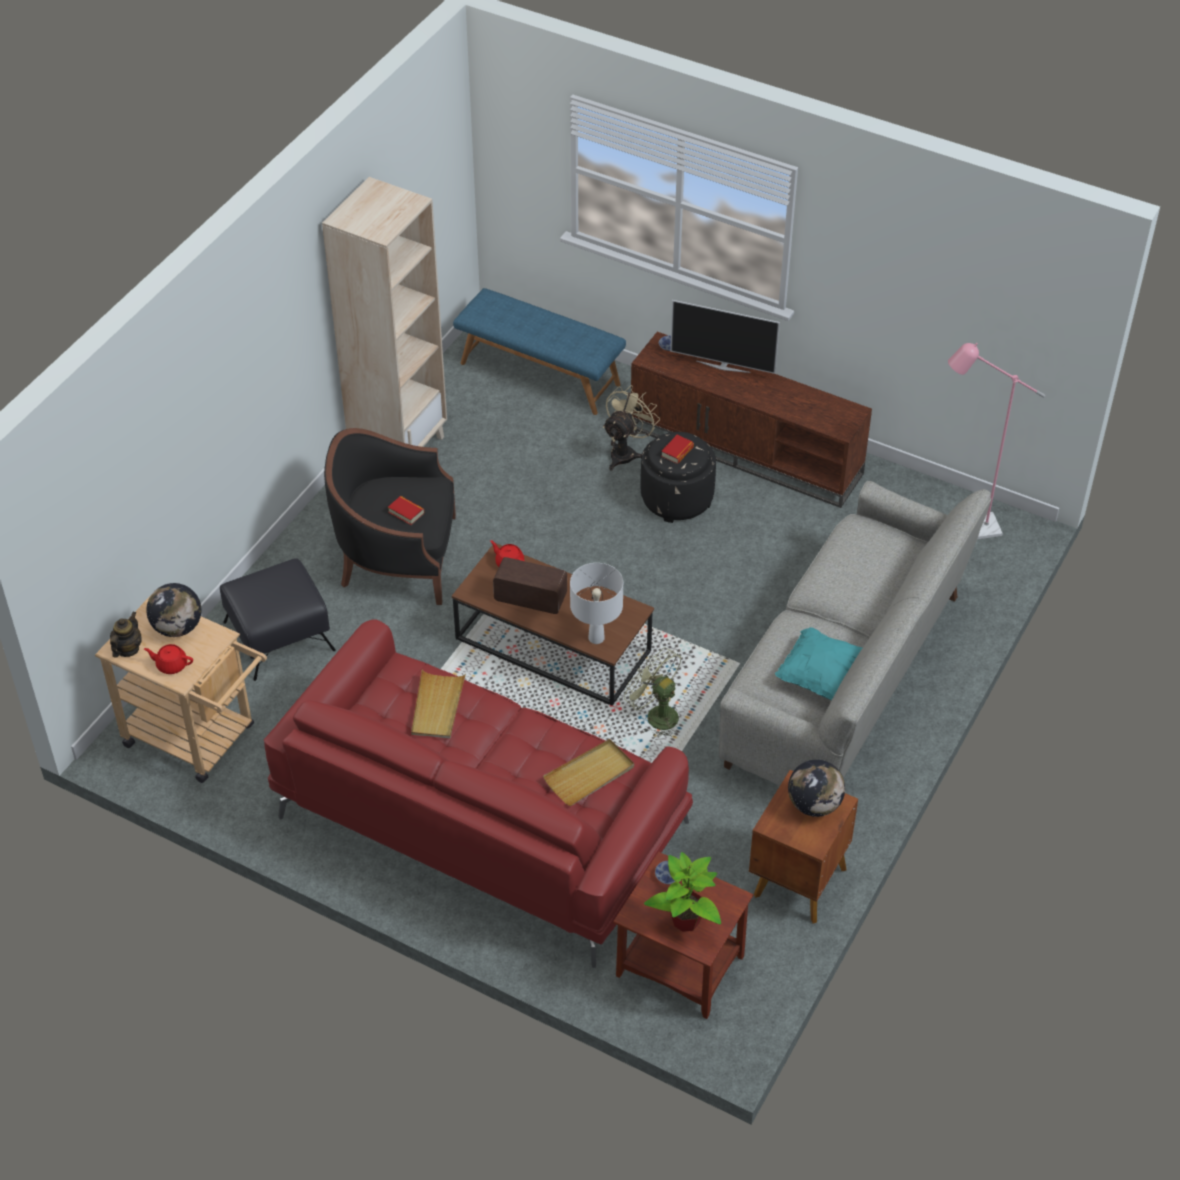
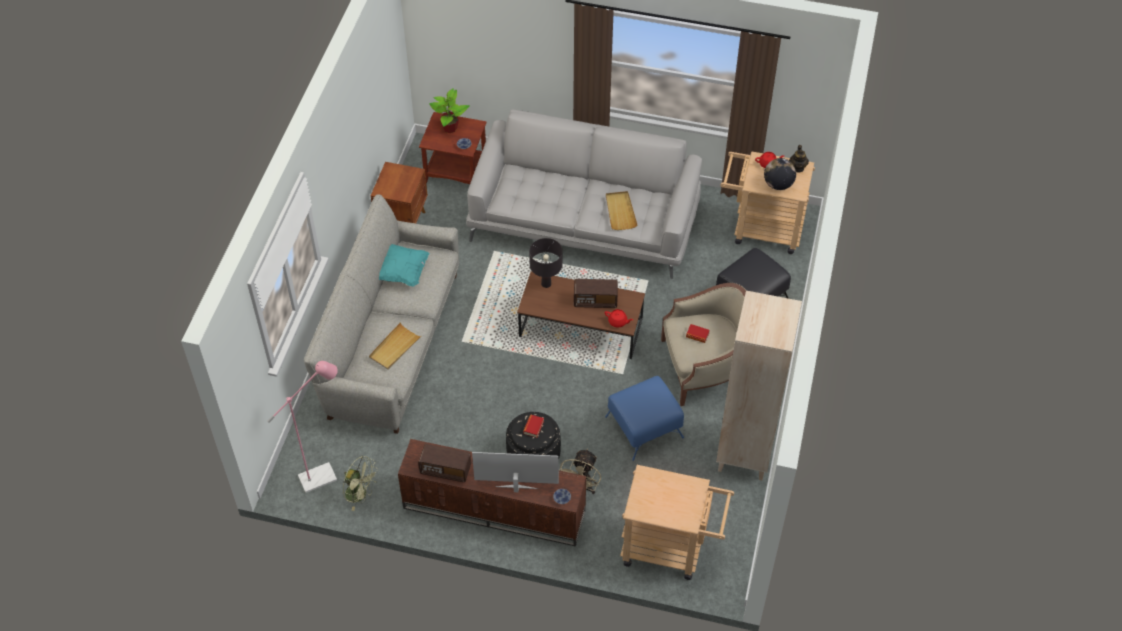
camera: 165 degrees right, 5 degrees up
red sofa [264,619,693,968] -> grey sofa [466,109,702,279]
black armchair [324,428,456,605] -> beige armchair [661,283,746,406]
blue bench [453,288,626,415] -> beige cart [620,465,734,580]
beige tray [543,739,634,806] -> beige tray moved to [369,323,421,370]
white table lamp [570,563,623,644] -> black table lamp [529,238,563,288]
green fan [624,647,682,738] -> green fan moved to [343,456,379,511]
globe [788,760,845,817] -> none
none -> radio [418,444,471,482]
none -> blue ottoman [605,376,684,461]

